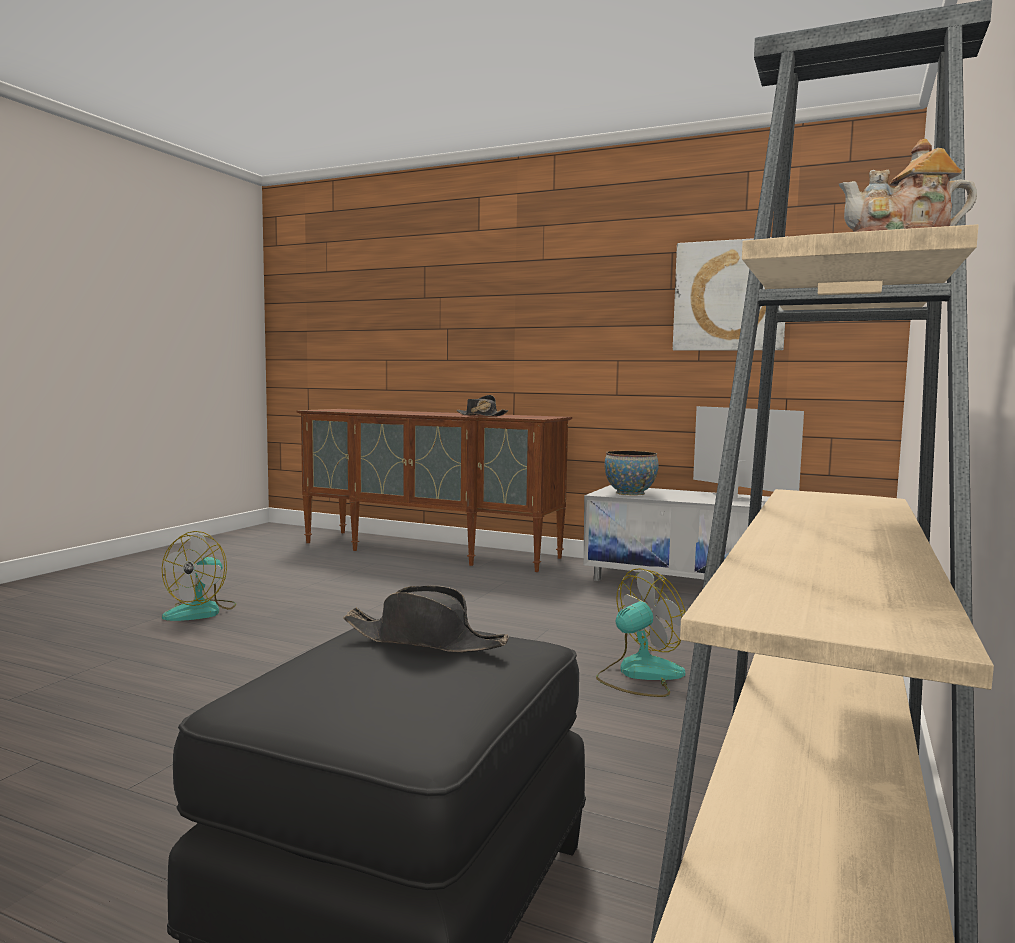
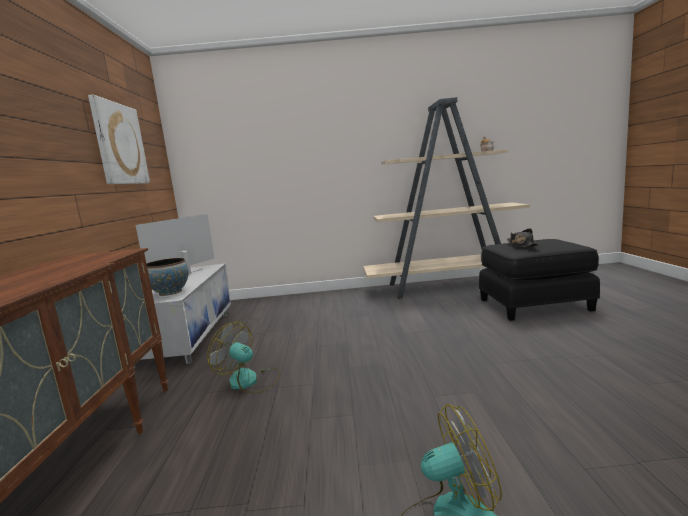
camera: 115 degrees left, 5 degrees up
black hat [457,395,509,416] -> none
fan [596,568,686,697] -> fan moved to [207,321,280,393]

